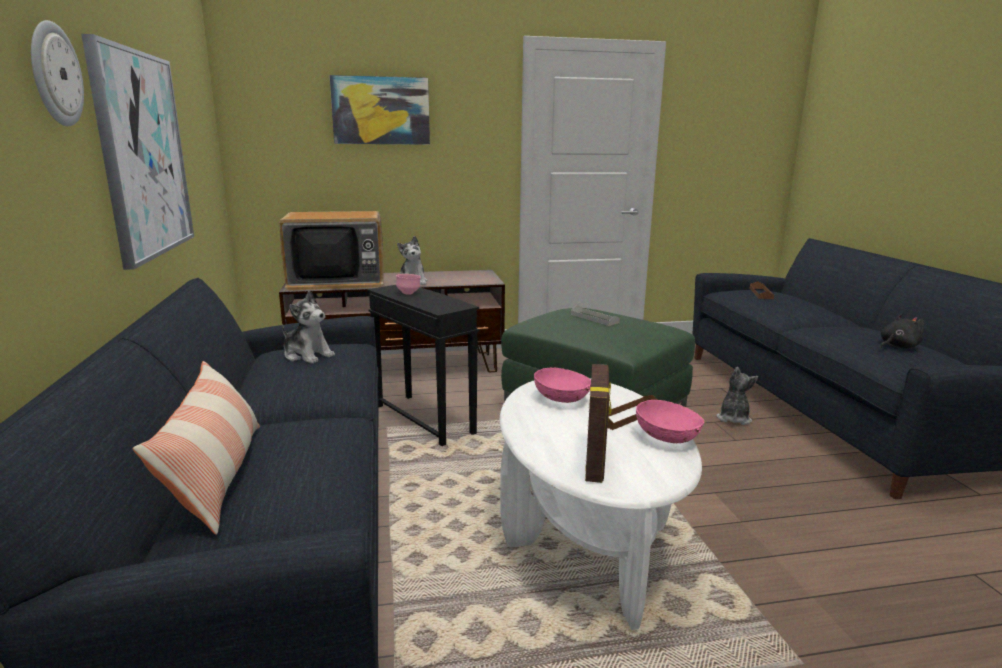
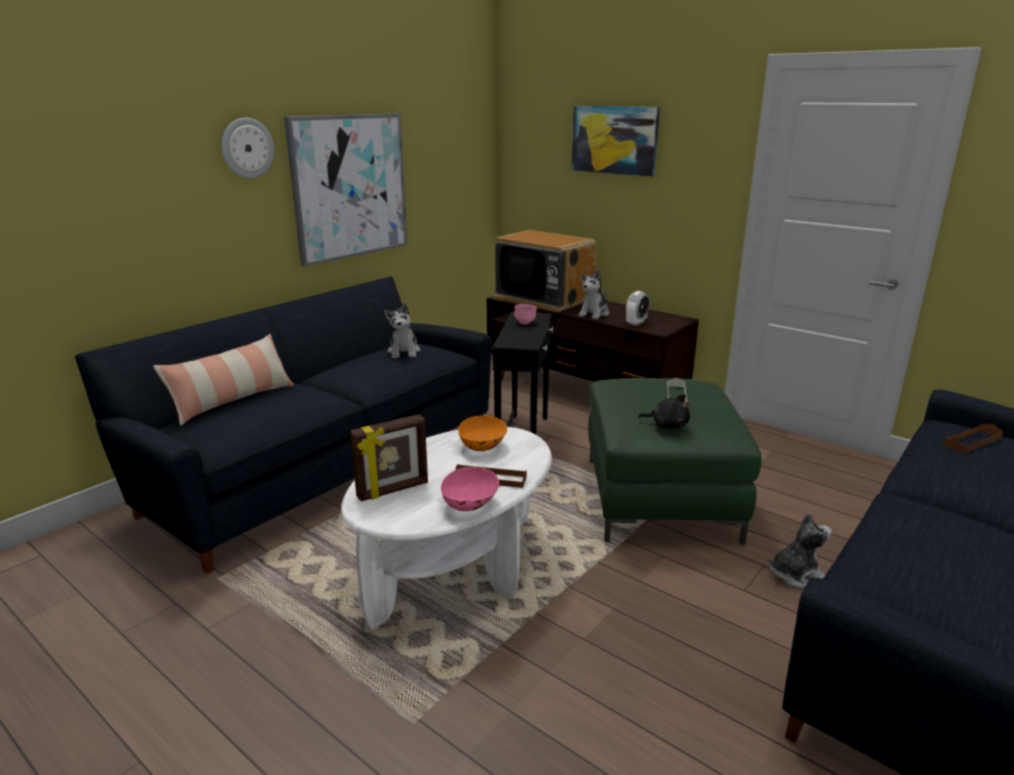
camera: 50 degrees right, 5 degrees up
pink bowl [534,368,591,403] -> orange bowl [458,416,507,451]
black plush toy [880,314,924,349] -> black plush toy moved to [638,395,690,429]
none -> alarm clock [626,291,650,326]

